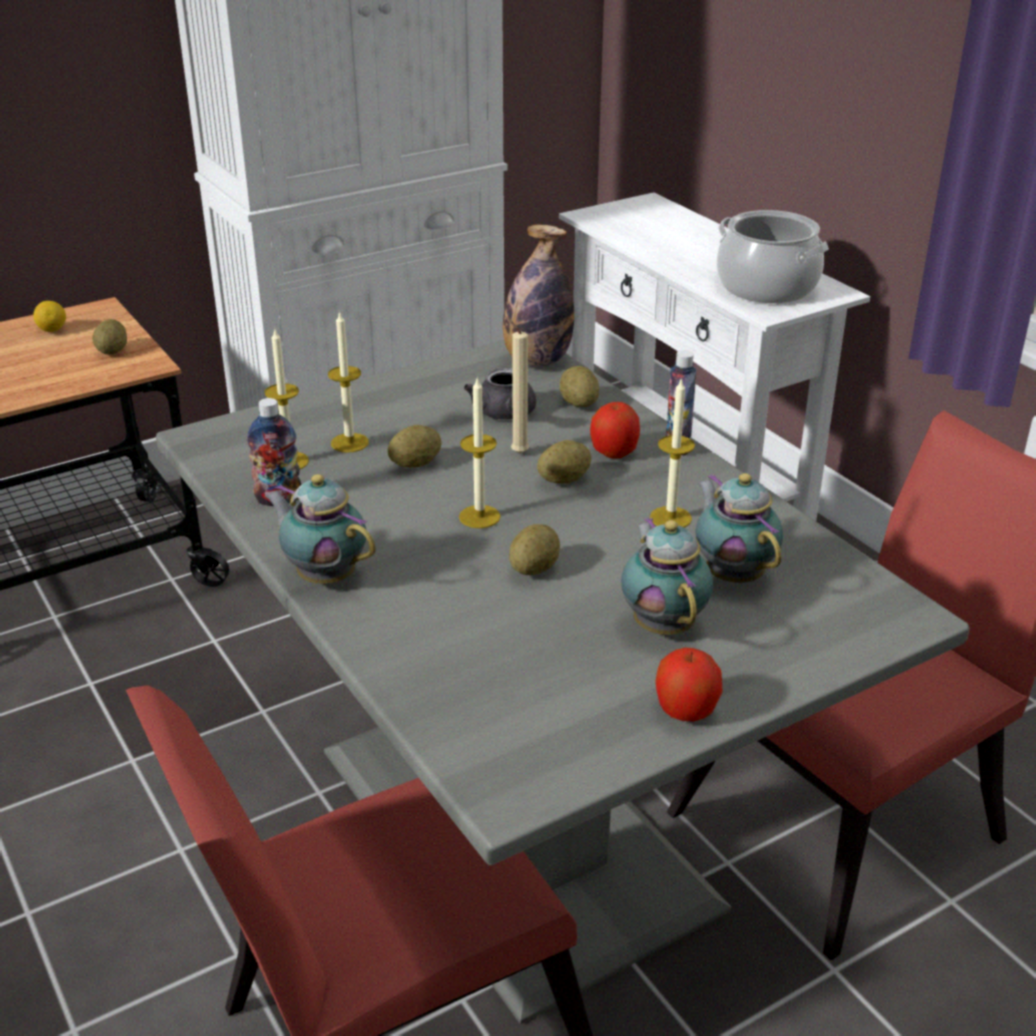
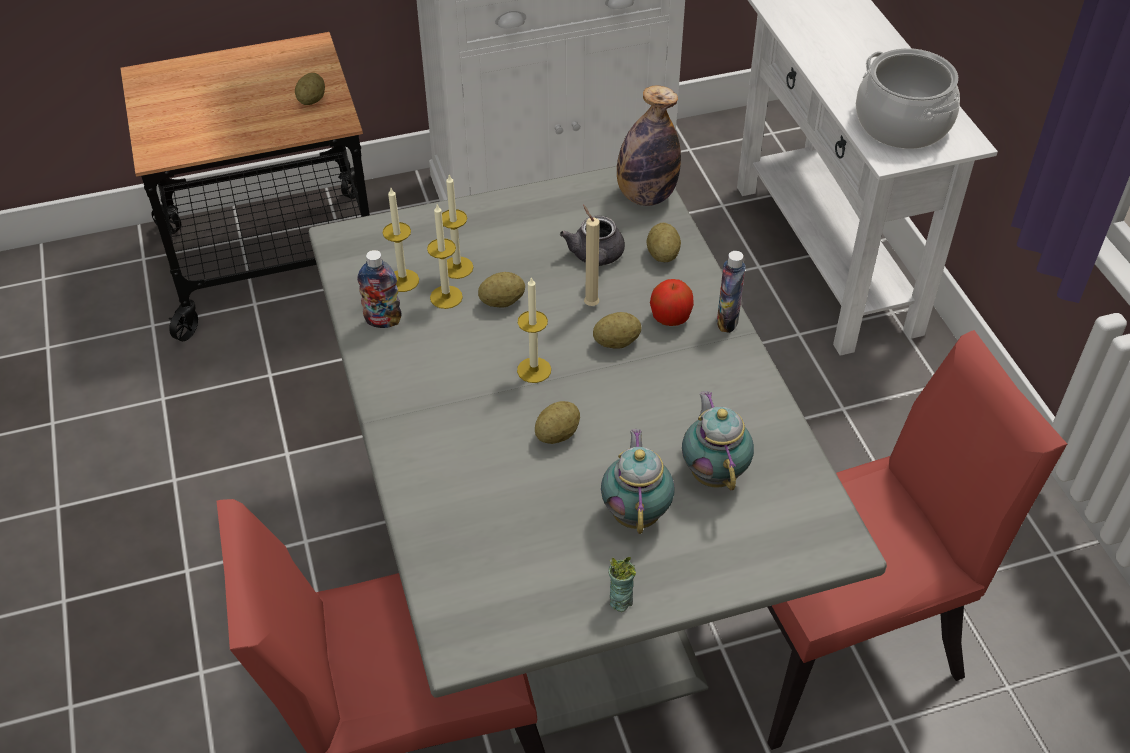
camera: 15 degrees right, 15 degrees up
lemon [34,301,66,332] -> none
teapot [265,474,376,584] -> none
candle [650,378,695,528] -> candle moved to [427,204,463,309]
apple [655,648,722,722] -> cup [608,557,636,612]

